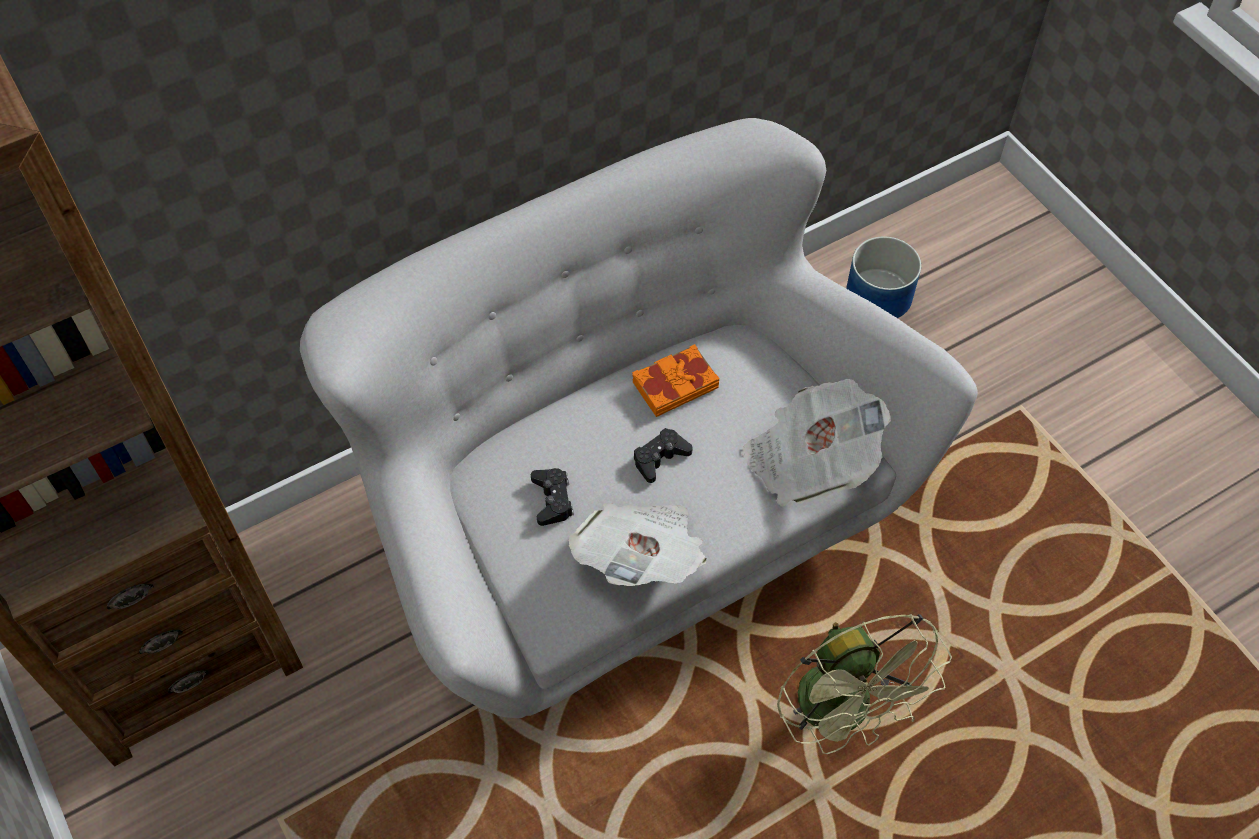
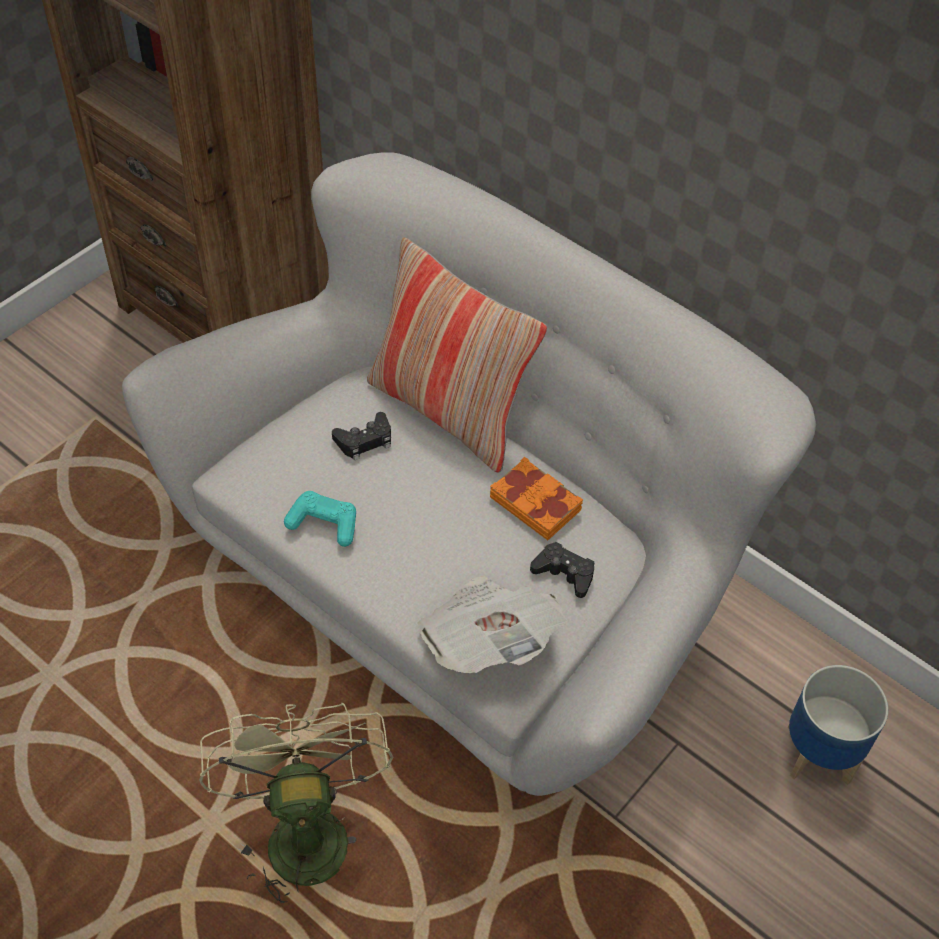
camera: 70 degrees right, 5 degrees down
newspaper [568,503,706,586] -> turquoise game controller [284,491,356,547]
black game controller [634,428,693,483] -> black game controller moved to [530,542,594,598]
green fan [777,614,952,754] -> green fan turned 120 degrees clockwise [199,703,393,903]
none -> pillow [367,238,547,472]

